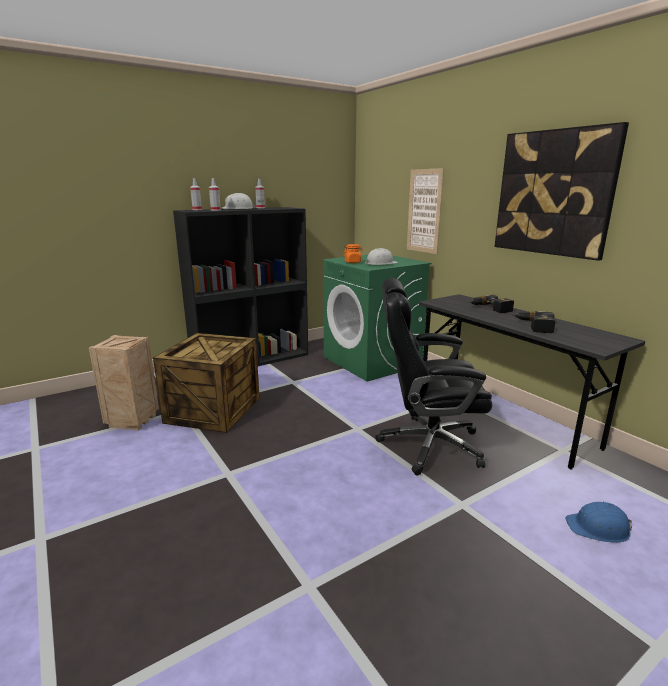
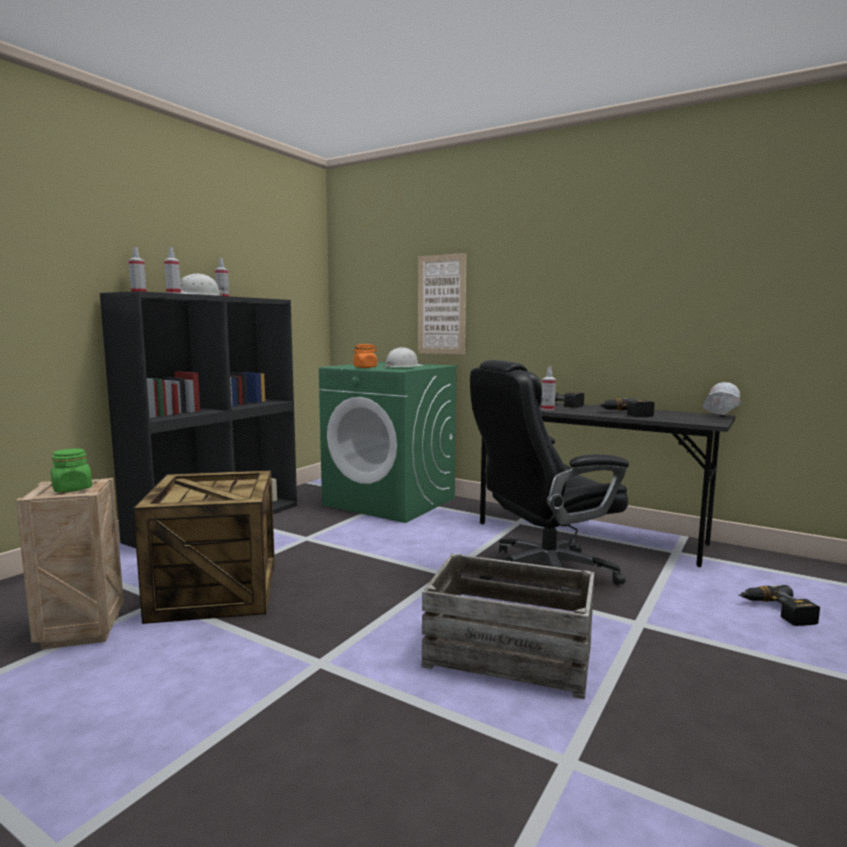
camera: 25 degrees left, 10 degrees down
picture [495,122,629,261] -> none
blue hard hat [565,502,632,543] -> power drill [738,585,820,626]
none -> green jar [51,449,92,492]
none -> crate [421,553,594,699]
none -> spray bottle [541,367,556,411]
none -> white hard hat [703,382,741,415]

